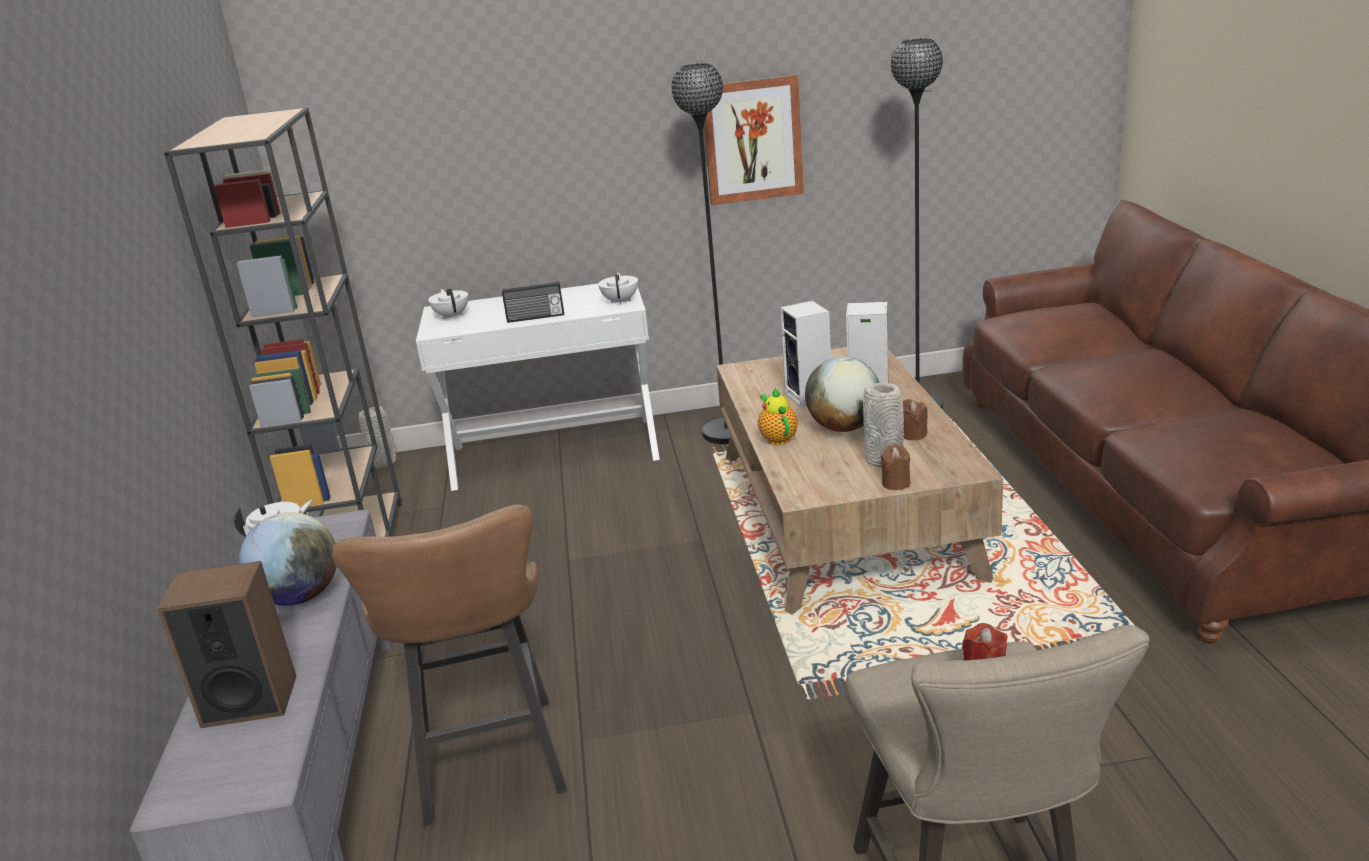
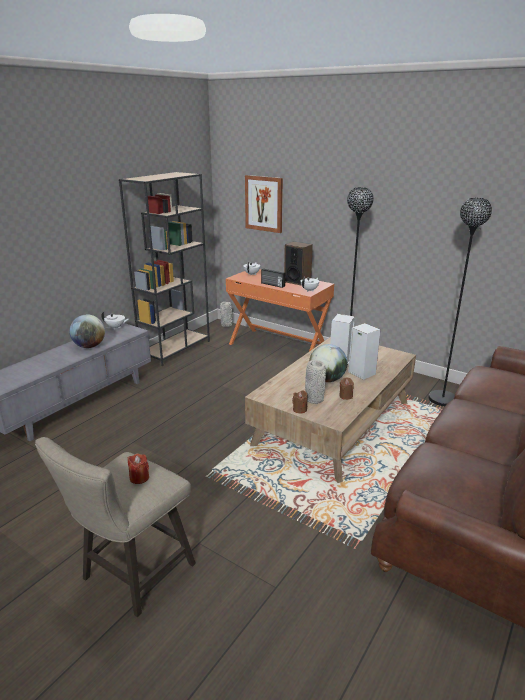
camera: 40 degrees right, 0 degrees up
speaker [157,561,297,728] -> speaker moved to [284,241,313,286]
brown stool [332,505,567,827] -> none
white console table [416,284,660,491] -> orange console table [226,269,334,351]
picture [704,75,804,205] -> picture moved to [245,175,283,233]
teapot [758,387,798,445] -> none

